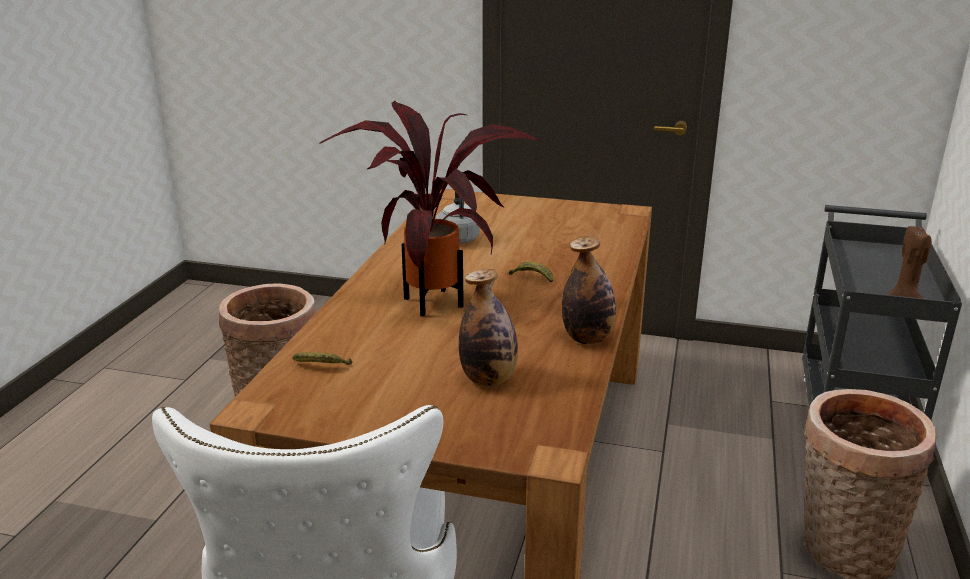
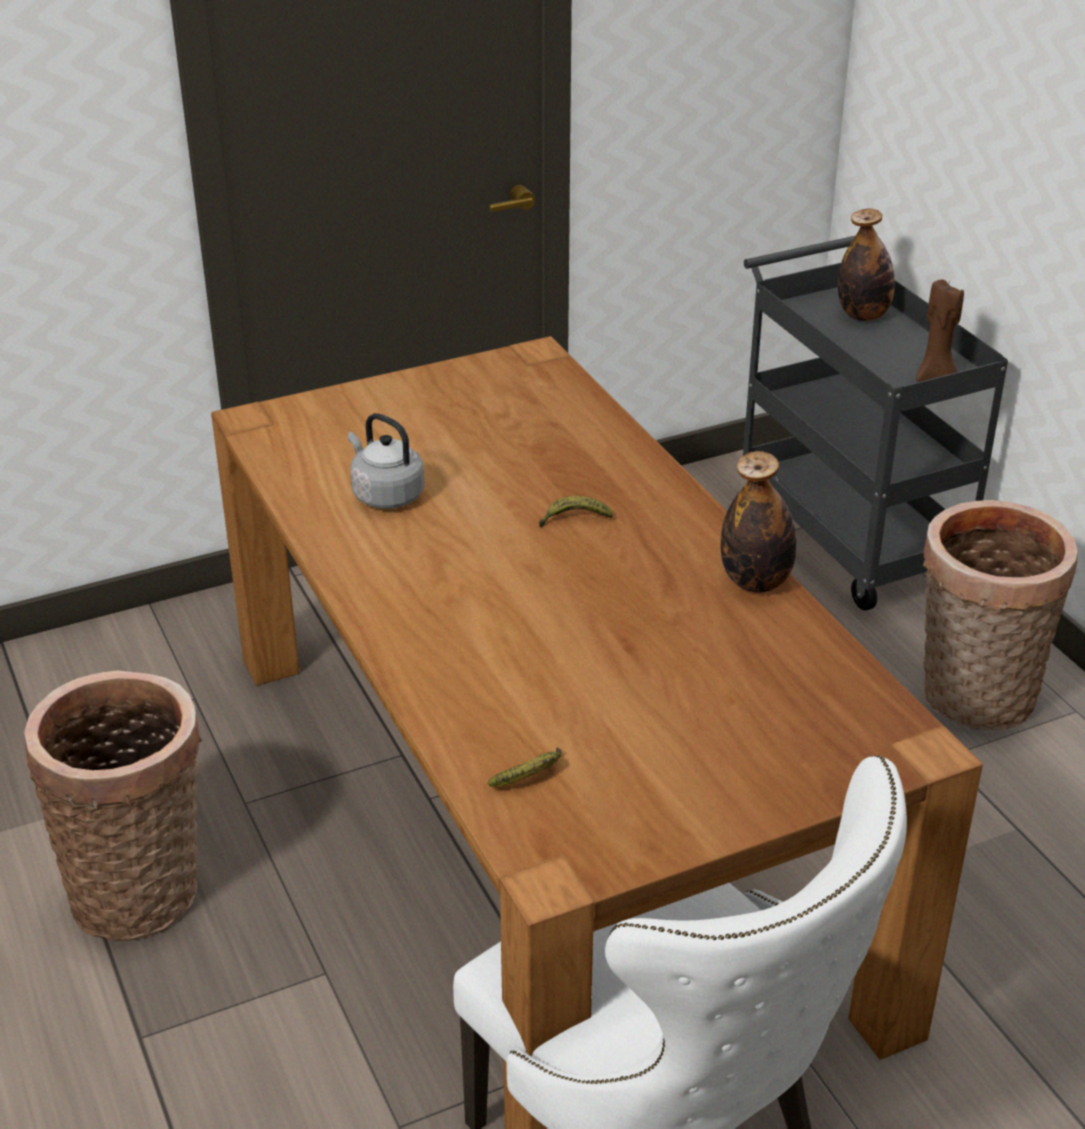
camera: 40 degrees left, 10 degrees up
potted plant [320,101,540,317] -> none
bottle [459,269,518,386] -> bottle moved to [838,208,895,321]

